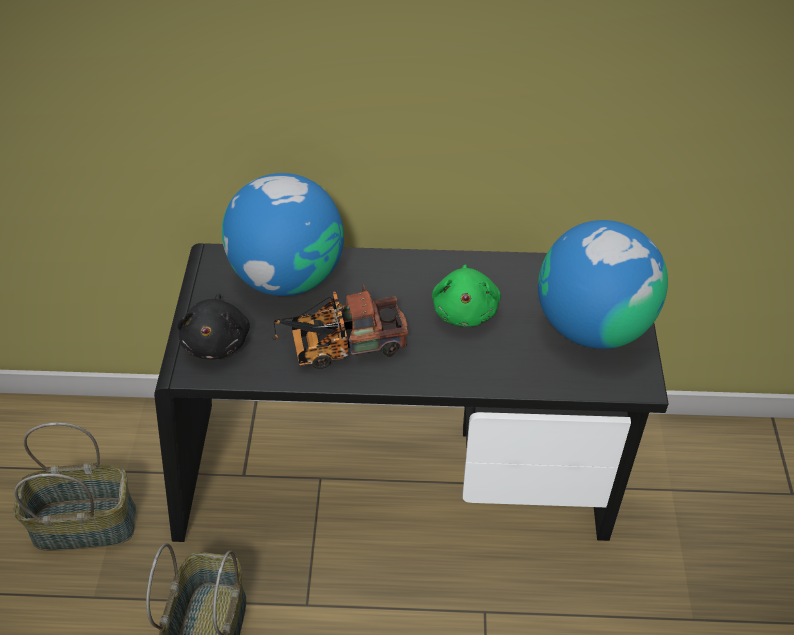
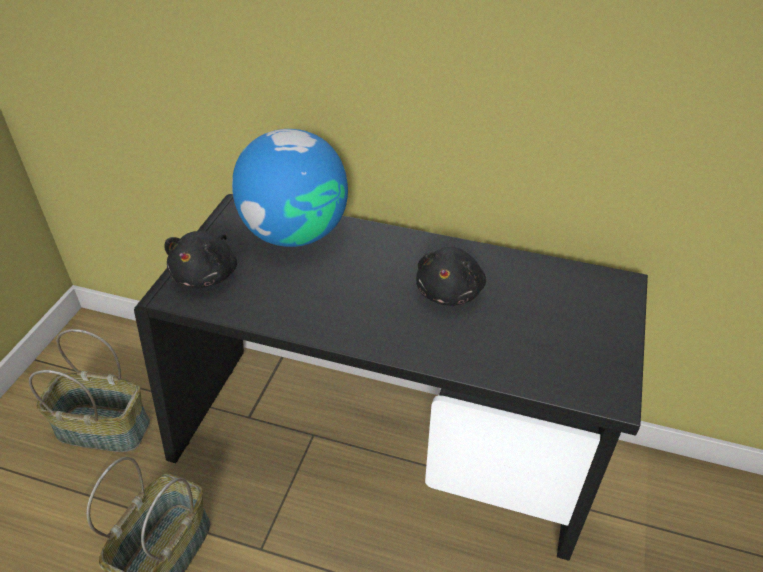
camera: 15 degrees right, 5 degrees down
toy truck [272,284,408,369] -> none
green plush toy [432,264,501,327] -> black plush toy [416,247,486,306]
globe [538,220,668,349] -> none

